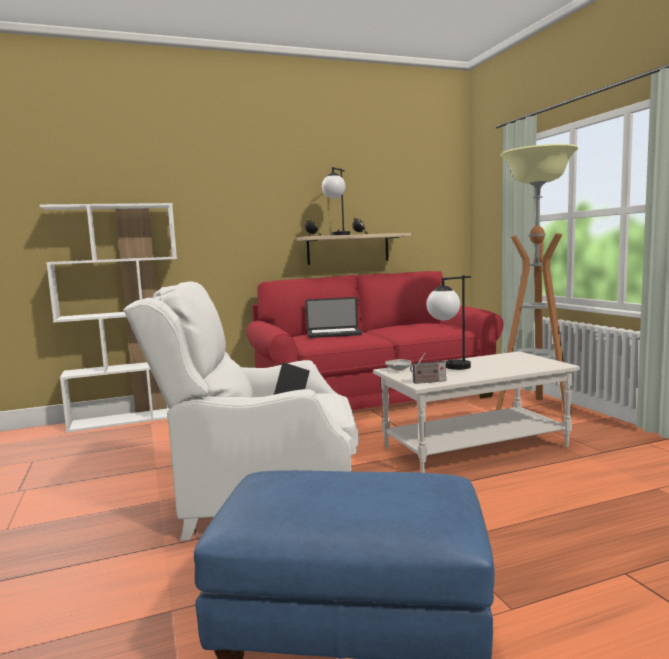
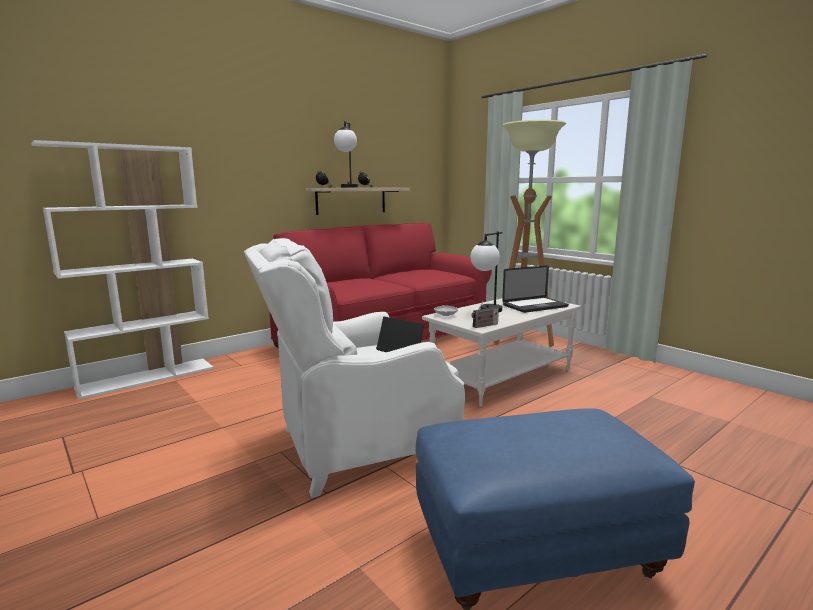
camera: 20 degrees left, 5 degrees up
laptop [305,297,362,338] -> laptop moved to [502,265,569,313]

